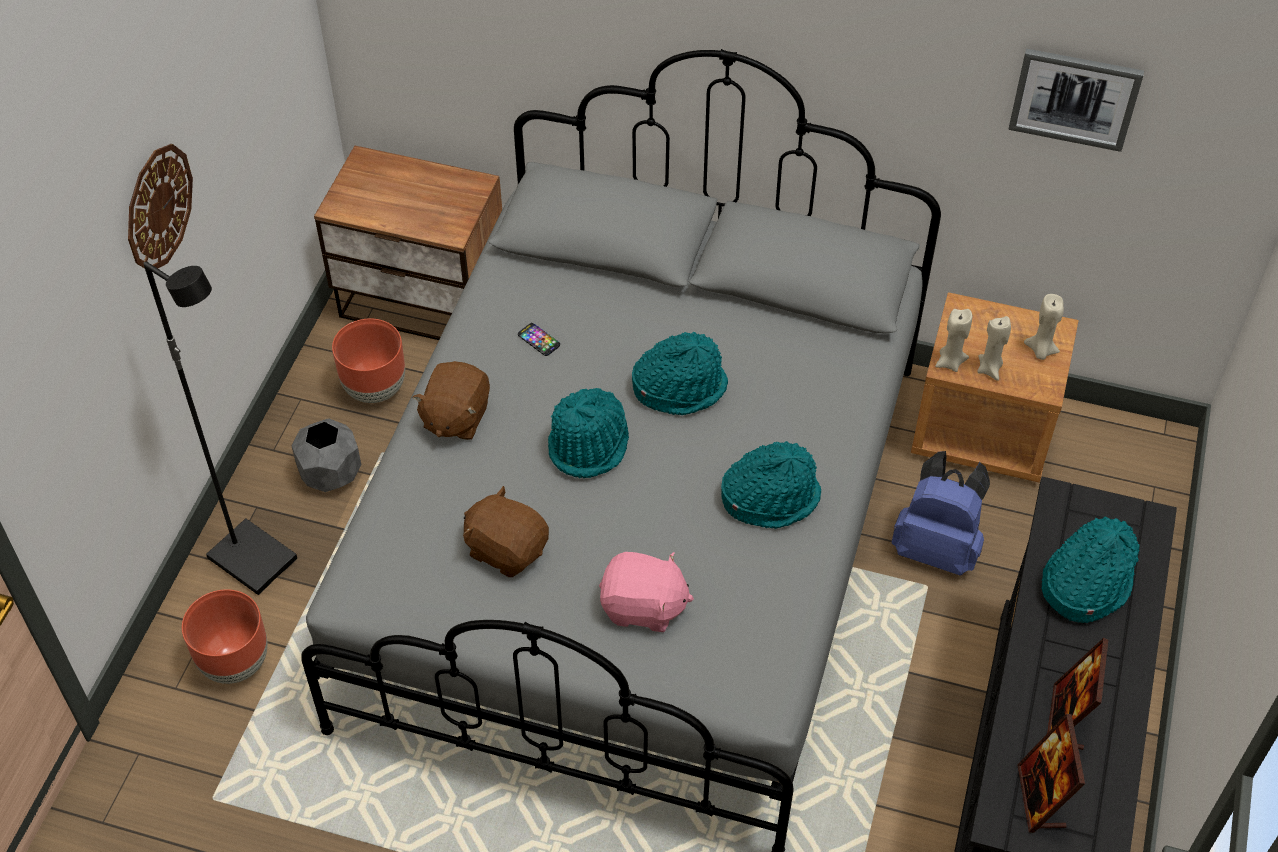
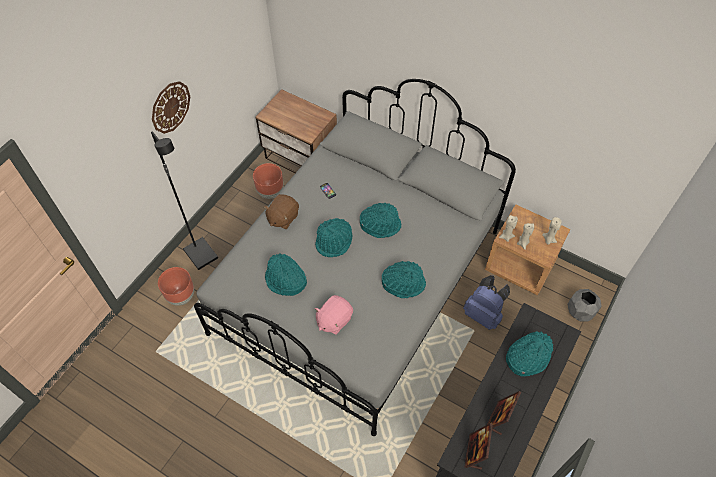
camera: 15 degrees right, 5 degrees up
grey planter [292,418,361,492] -> grey planter moved to [568,289,602,321]
brown plush toy [463,486,549,577] -> turquoise hat [265,254,307,296]
pink plush toy [599,552,694,632] -> pink plush toy turned 105 degrees clockwise [315,295,353,335]
picture [1008,49,1144,152] -> none

